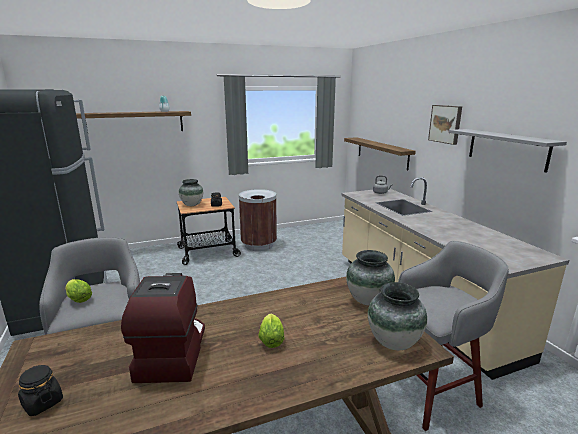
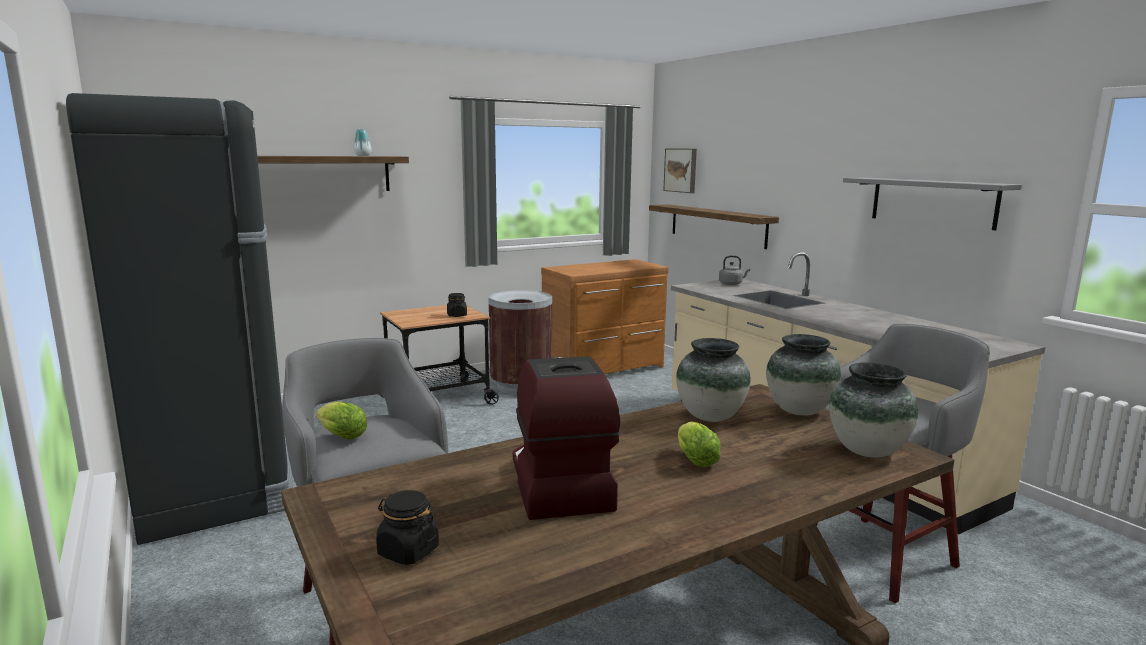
camera: 10 degrees left, 5 degrees down
vase [179,179,203,206] -> vase moved to [676,338,751,422]
picture [428,105,462,145] -> picture moved to [663,148,697,193]
none -> brown dresser [541,259,668,374]

